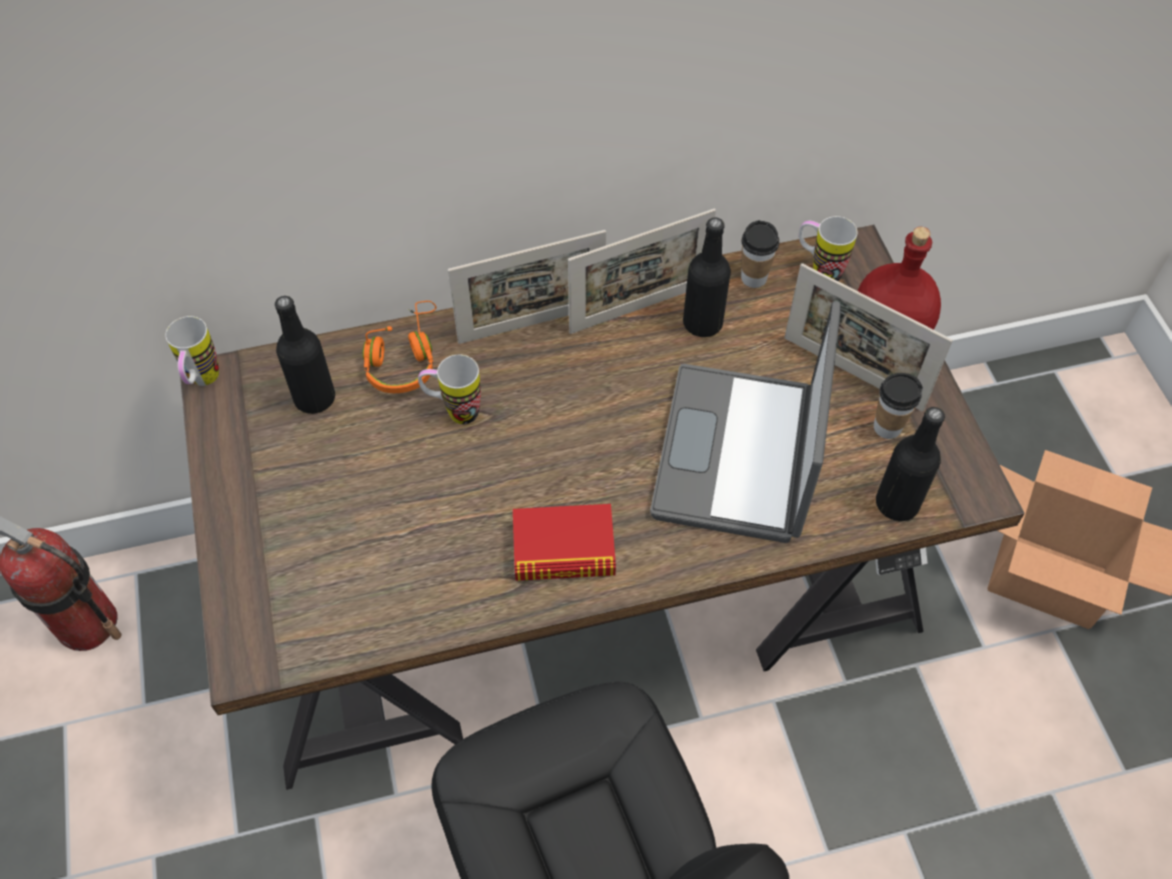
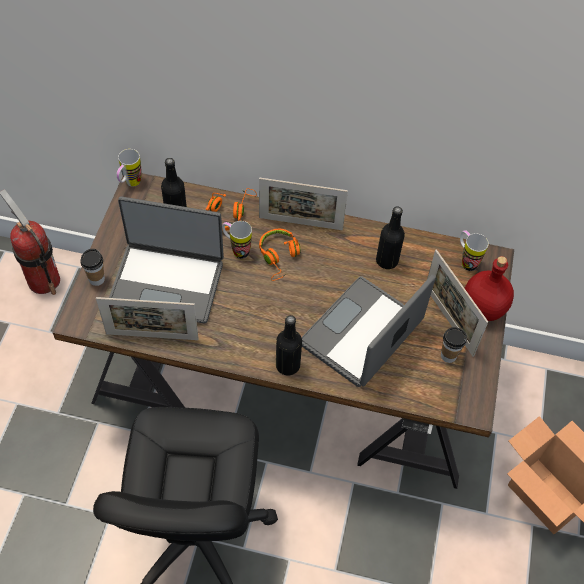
camera: 25 degrees right, 0 degrees up
book [513,504,616,581] -> none
picture frame [568,208,716,334] -> picture frame moved to [96,297,199,340]
cup [741,220,779,288] -> cup moved to [80,249,105,286]
black bottle [876,407,945,521] -> black bottle moved to [276,315,302,375]
none -> laptop [109,196,224,324]
none -> orange headphones [259,229,301,281]

